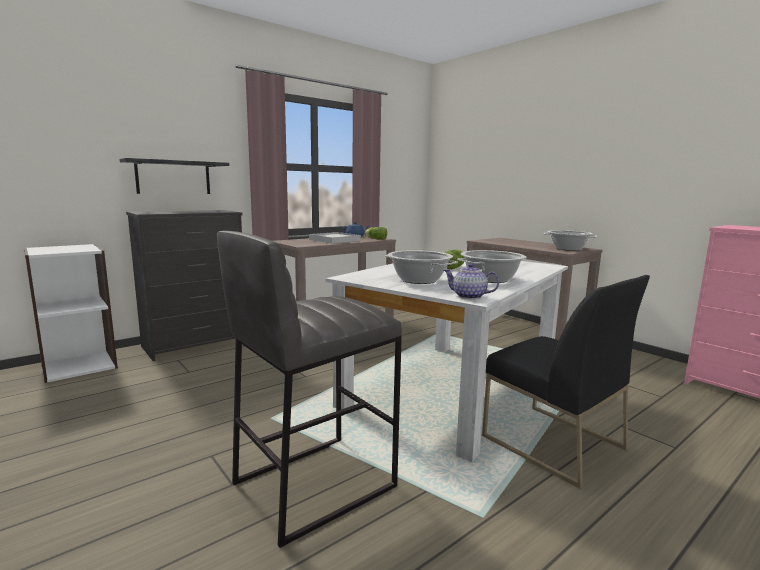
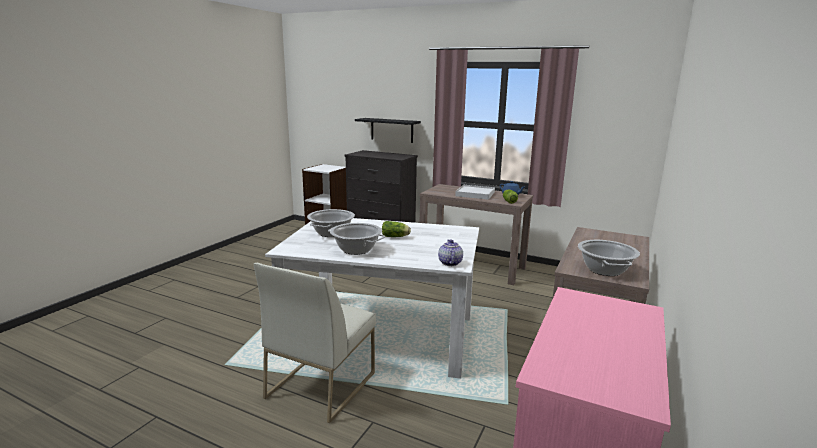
camera: 65 degrees right, 5 degrees up
grey stool [217,231,402,548] -> none
teapot [444,263,499,299] -> teapot moved to [438,239,463,266]
black chair [482,275,650,489] -> white chair [254,263,376,423]

